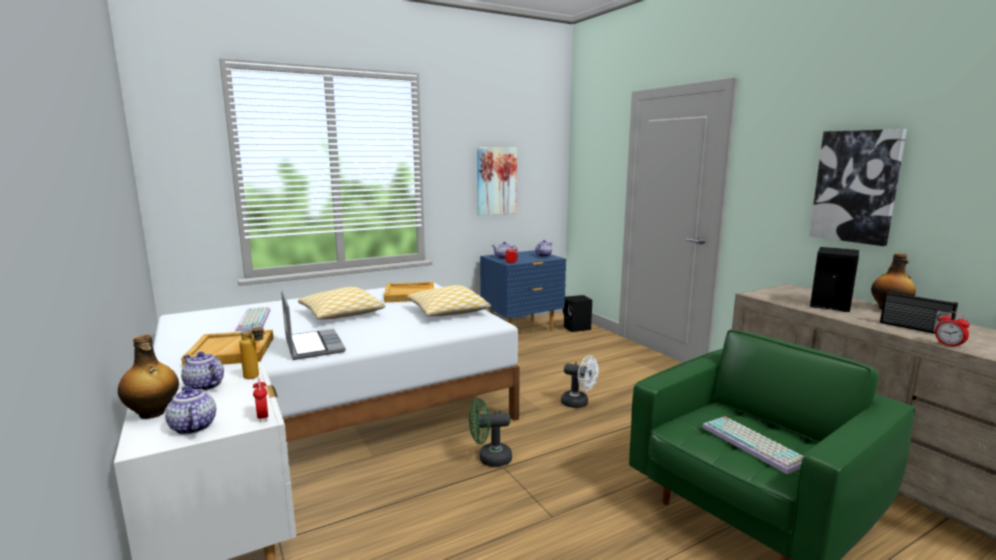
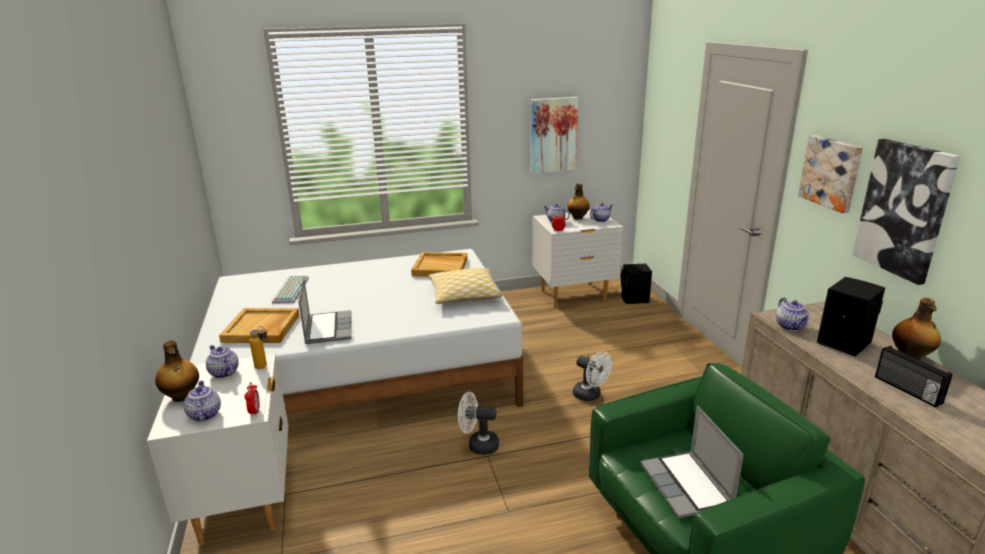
camera: 15 degrees right, 10 degrees up
pillow [298,287,385,319] -> none
green fan [469,399,512,467] -> white fan [458,392,499,455]
blue nightstand [480,250,566,331] -> white nightstand [532,210,623,307]
keyboard [702,416,803,474] -> laptop [641,406,744,518]
alarm clock [935,311,970,349] -> none
none -> bottle [567,184,590,219]
none -> teapot [776,298,809,331]
none -> picture [798,135,863,213]

